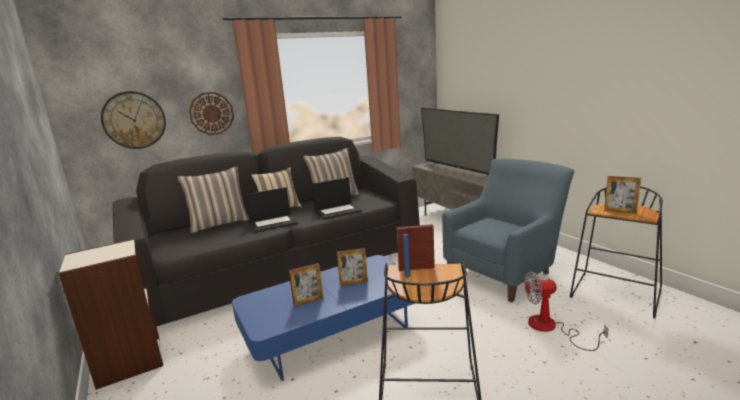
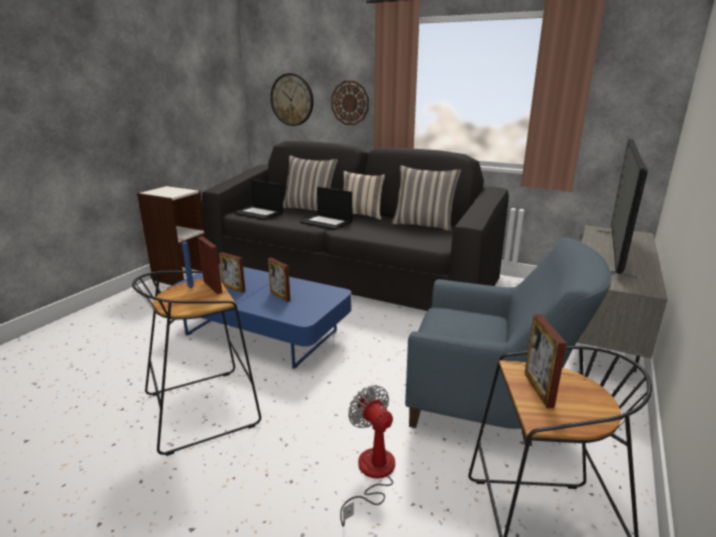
camera: 55 degrees right, 5 degrees up
laptop [312,177,362,219] -> laptop moved to [234,180,284,220]

